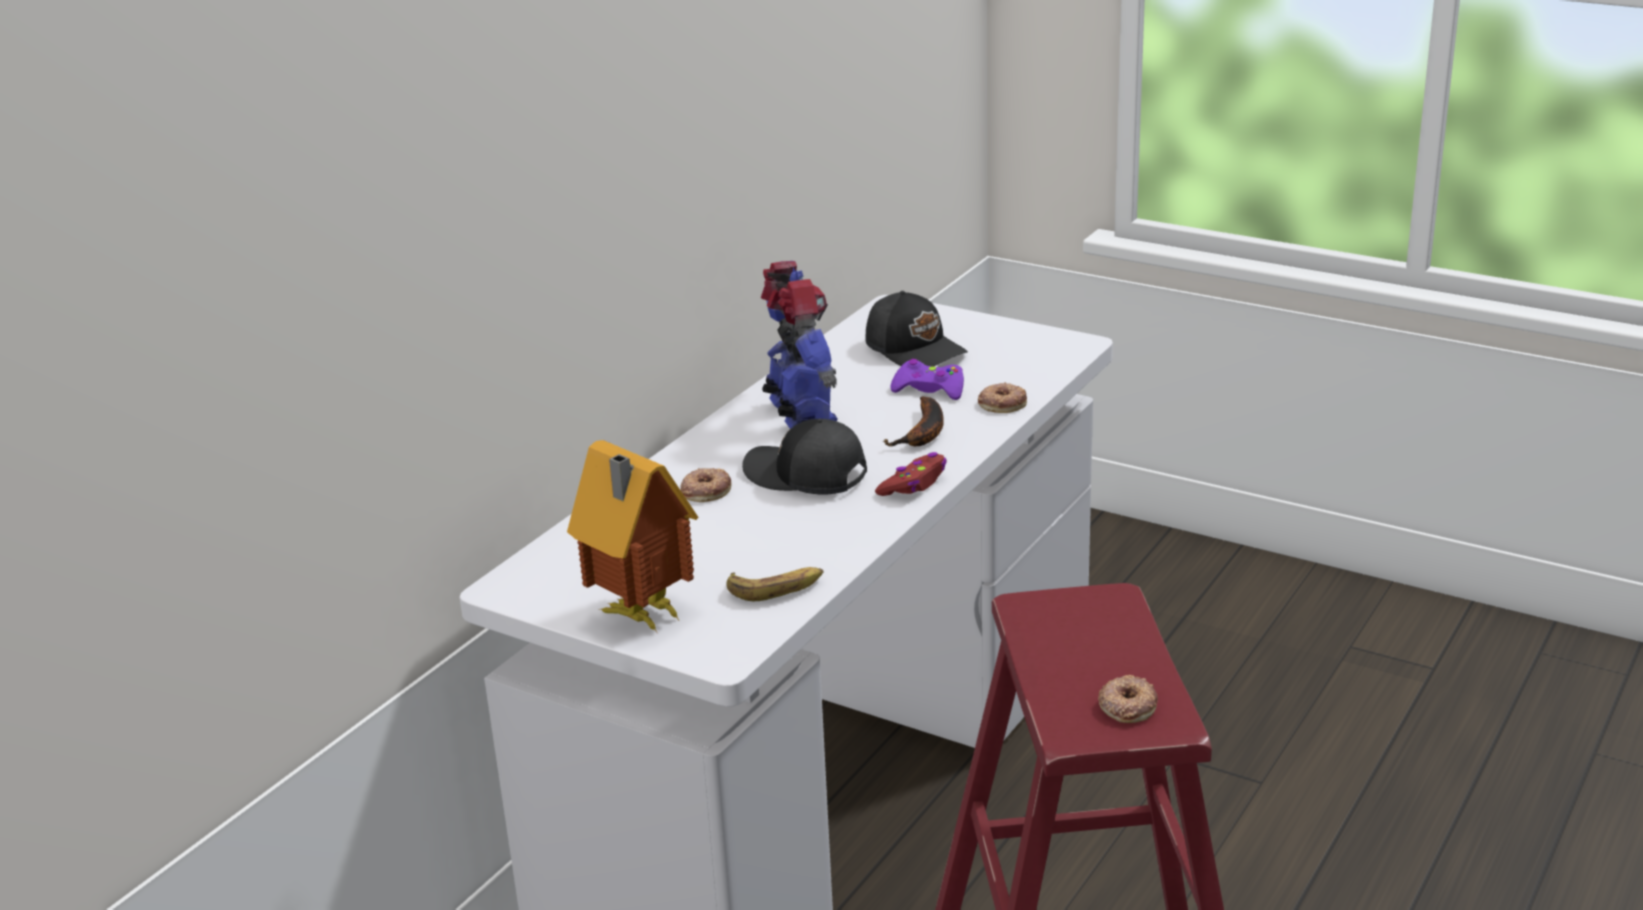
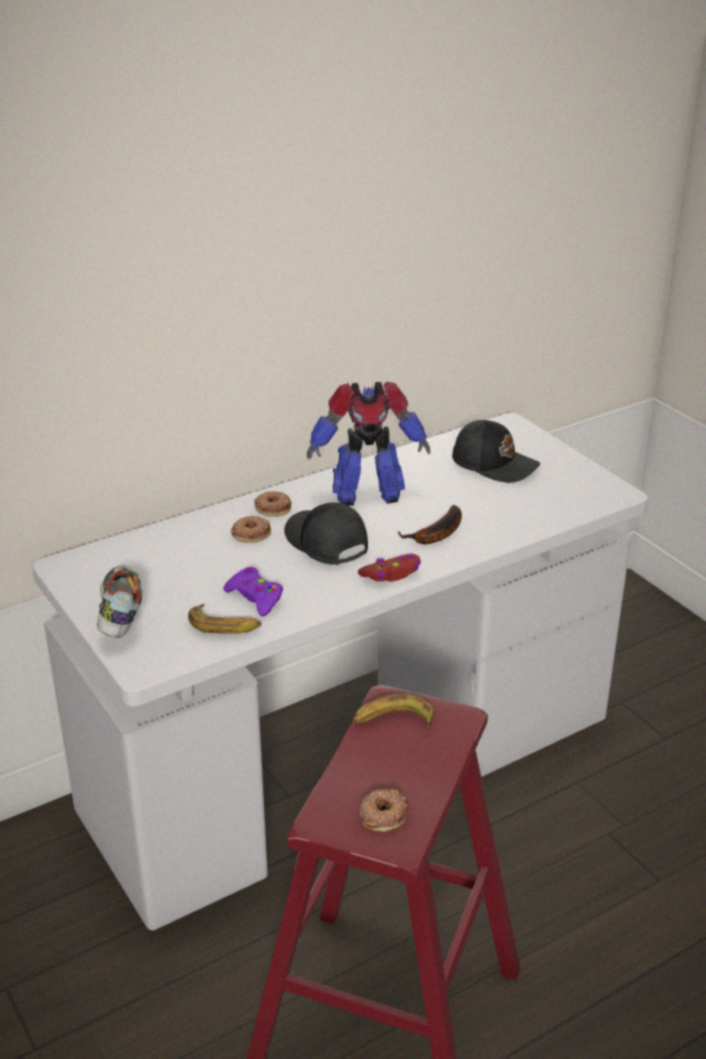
camera: 25 degrees right, 5 degrees up
toy house [567,440,698,632] -> shoe [97,565,143,638]
toy robot [761,261,838,429] -> toy robot turned 75 degrees clockwise [307,382,430,506]
black cap [865,291,968,366] -> black cap turned 45 degrees counterclockwise [452,420,540,482]
purple game controller [890,359,964,400] -> purple game controller moved to [223,567,283,616]
donut [978,382,1027,413] -> donut moved to [254,491,292,517]
none -> banana [353,694,435,728]

